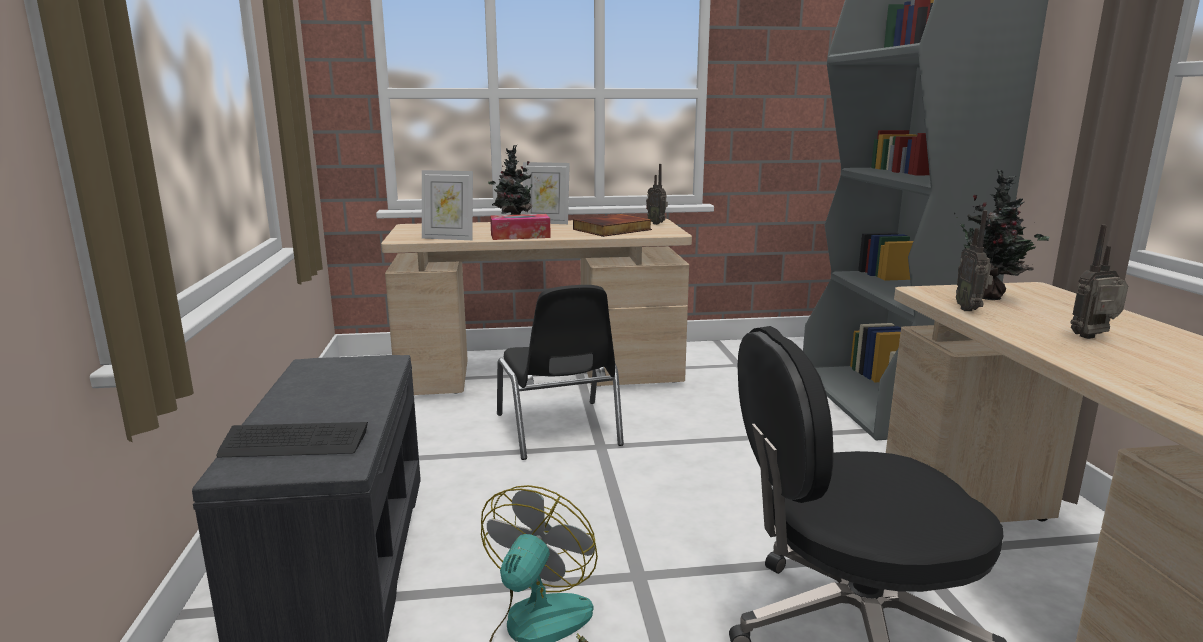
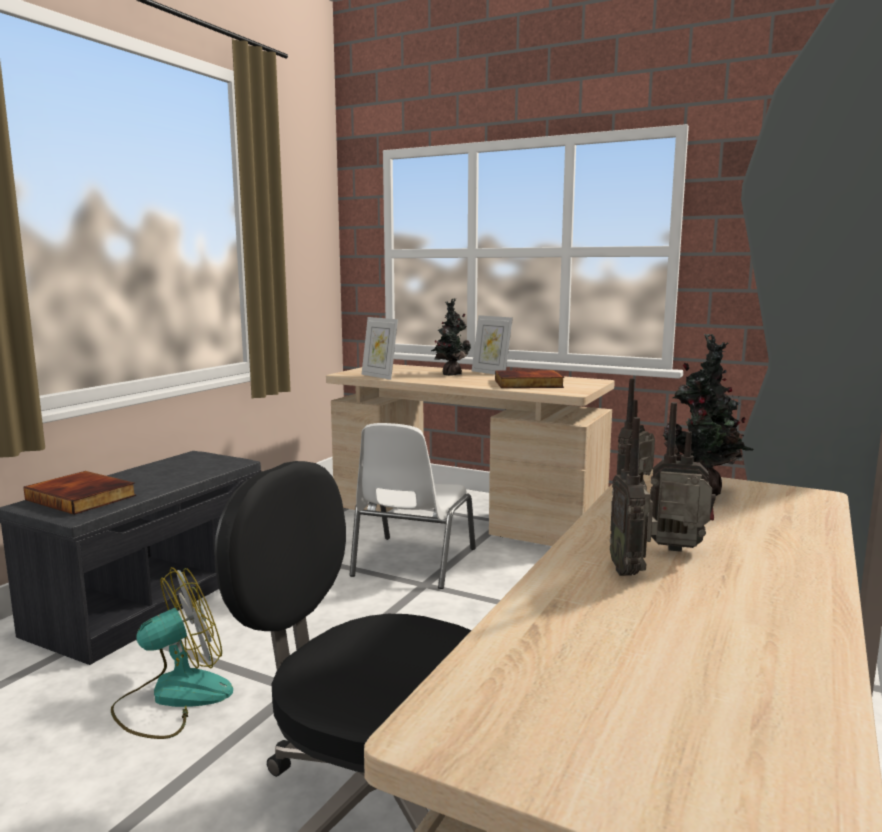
camera: 35 degrees right, 5 degrees down
keyboard [216,422,368,457] -> book [23,471,136,515]
tissue box [490,214,551,240] -> none
black chair [497,285,624,460] -> white chair [350,423,476,589]
radio [646,164,668,225] -> radio moved to [610,417,658,576]

